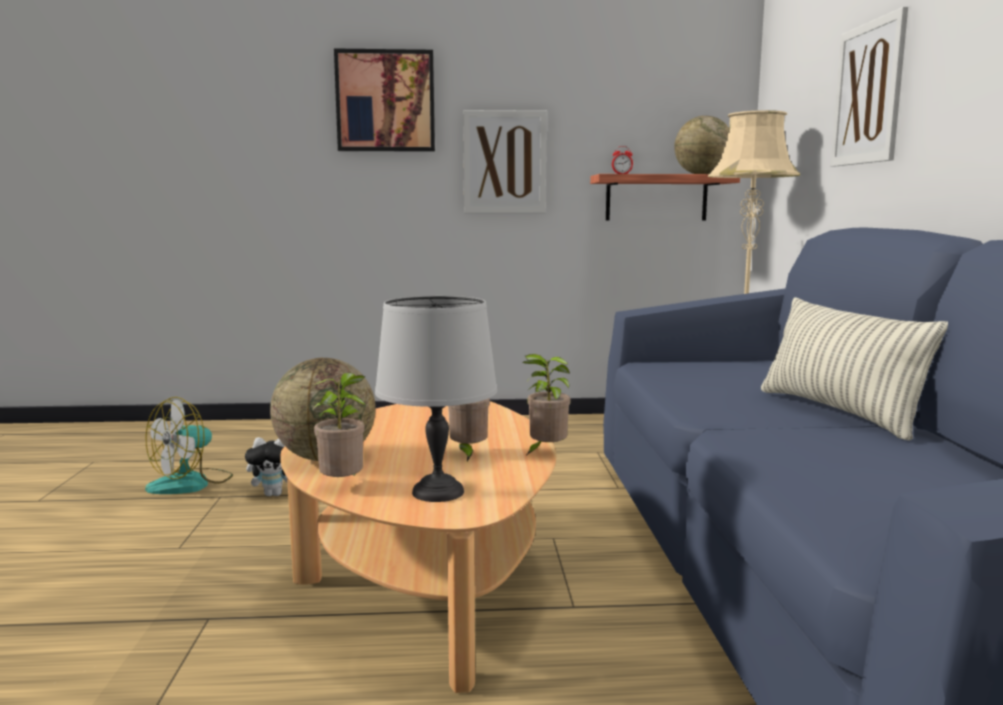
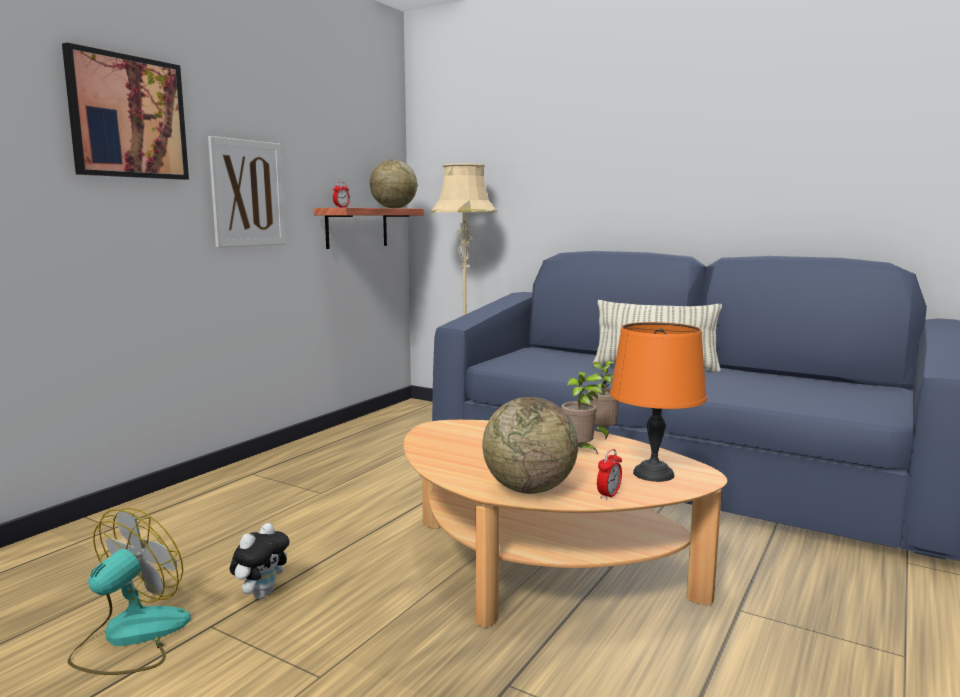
camera: 55 degrees left, 0 degrees up
fan [145,397,233,494] -> fan turned 135 degrees counterclockwise [68,508,191,675]
potted plant [312,373,366,477] -> alarm clock [597,449,622,500]
grey table lamp [375,296,497,502] -> orange table lamp [610,322,707,482]
picture [831,7,908,167] -> none

